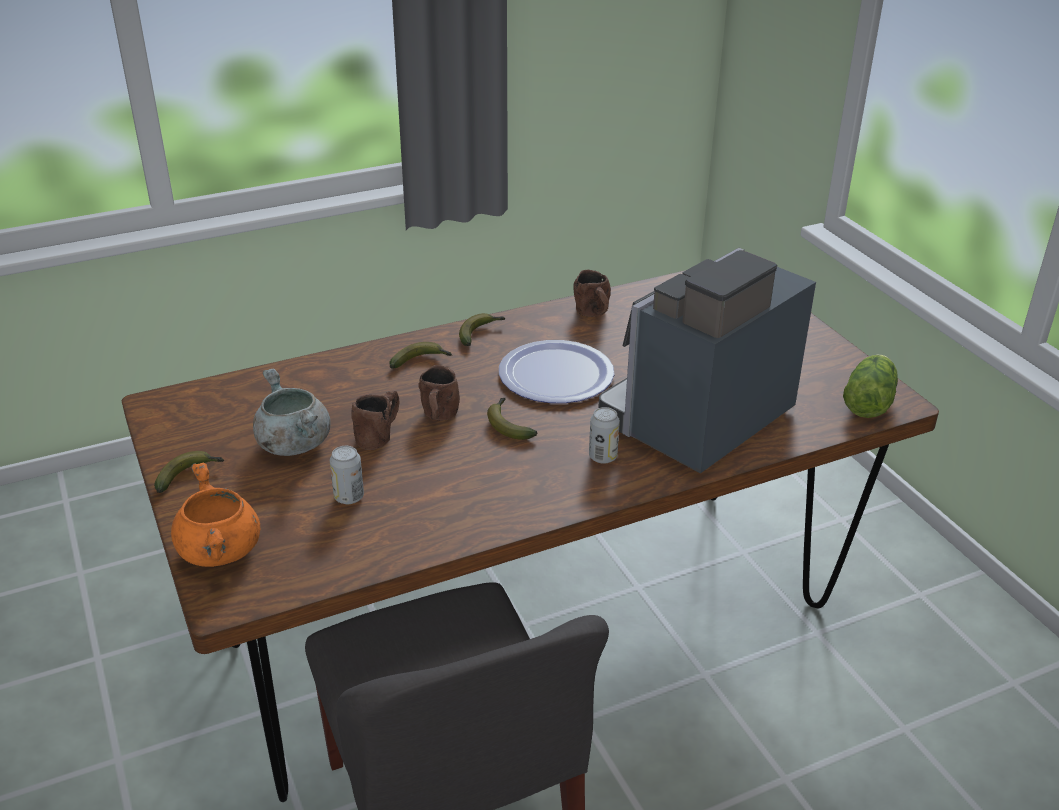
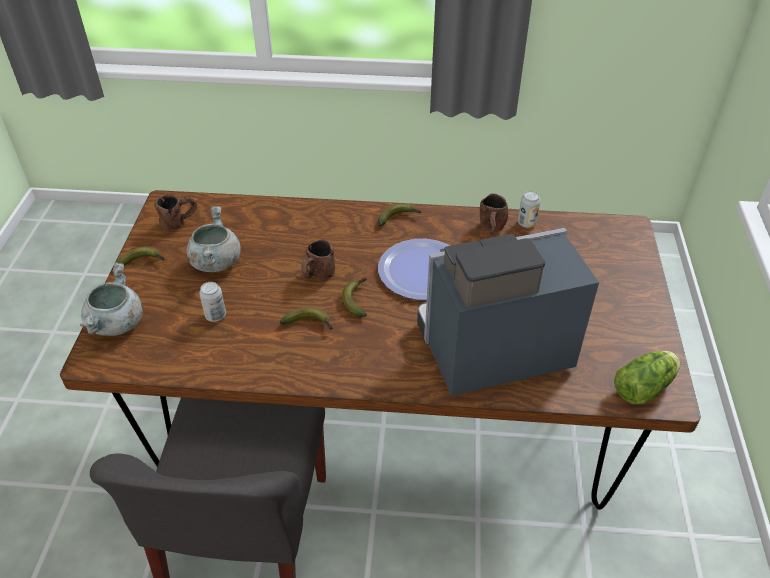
camera: 30 degrees right, 10 degrees up
orange cooking pot [171,463,260,567] -> grey cooking pot [80,262,143,336]
brown mug [351,391,400,450] -> brown mug moved to [154,195,197,232]
banana [389,342,452,369] -> banana moved to [280,307,333,330]
can [589,407,620,464] -> can moved to [518,191,541,228]

